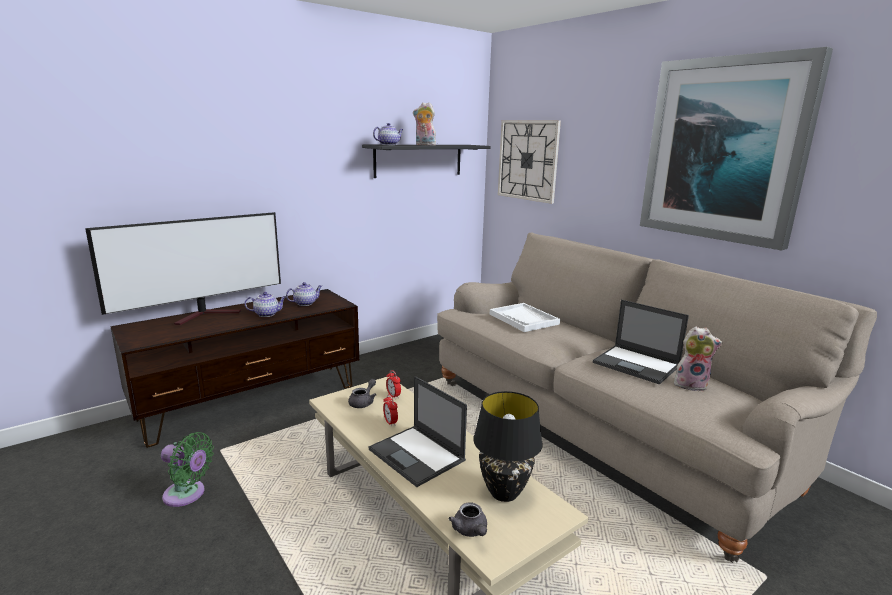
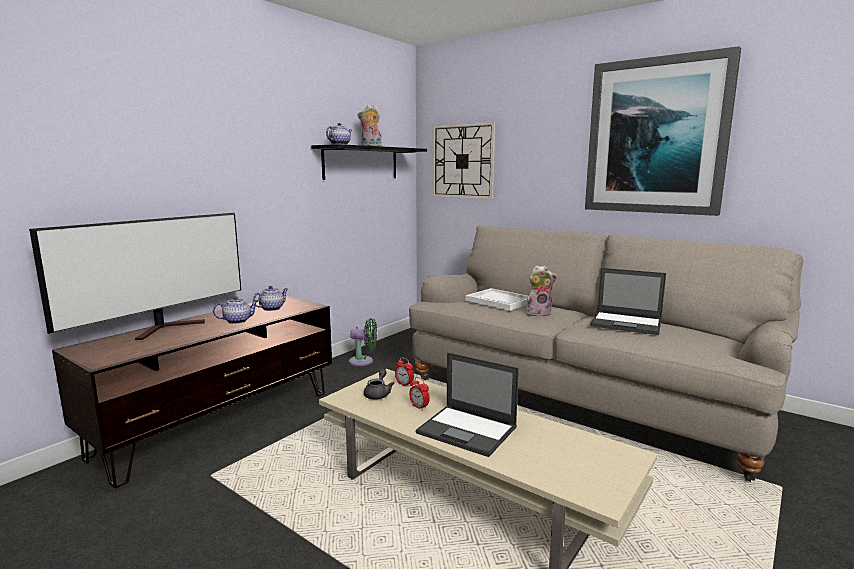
camera: 15 degrees left, 5 degrees down
green fan [161,432,214,507] -> green fan moved to [349,318,377,366]
grey teapot [448,502,487,537] -> none
black table lamp [473,391,543,502] -> none
plush toy [674,327,723,391] -> plush toy moved to [526,266,557,317]

